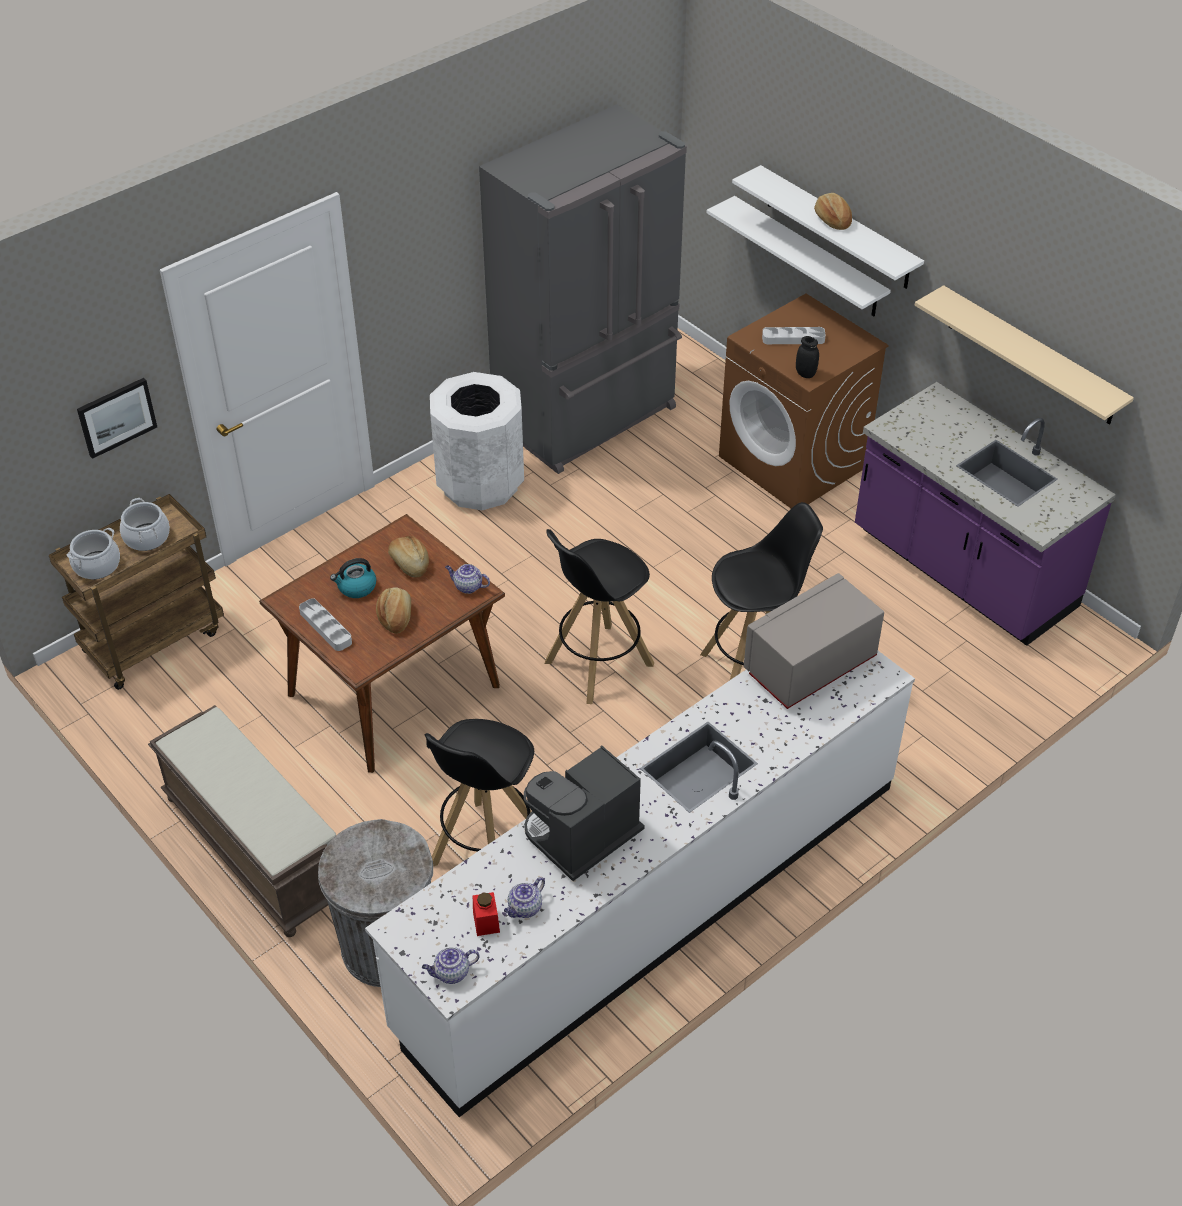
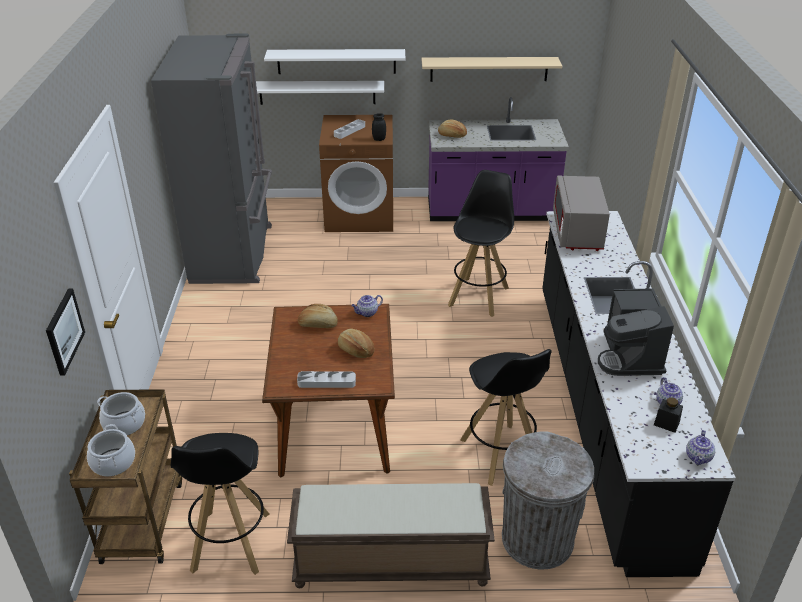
camera: 50 degrees left, 10 degrees down
kettle [330,558,376,598] -> none
white counter [365,651,915,1117] -> black counter [542,211,736,577]
white trash can [430,372,524,510] -> none
red jar [473,892,500,936] -> black jar [654,397,683,433]
black stool [545,529,654,704] -> black stool moved to [171,433,269,575]
bread [814,193,852,230] -> bread moved to [438,120,467,138]

